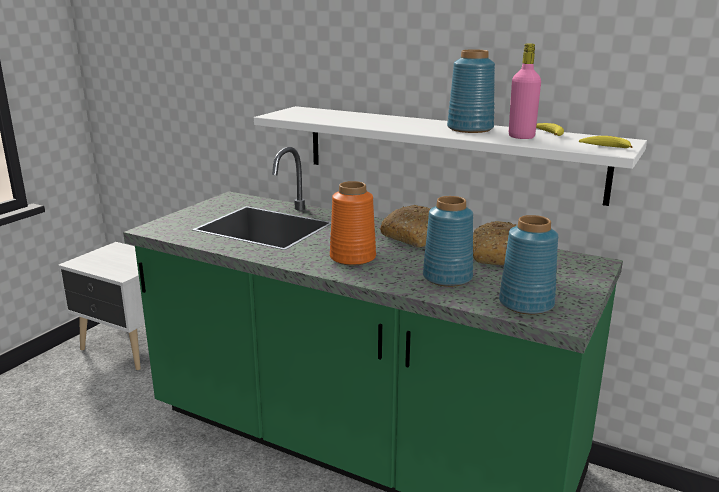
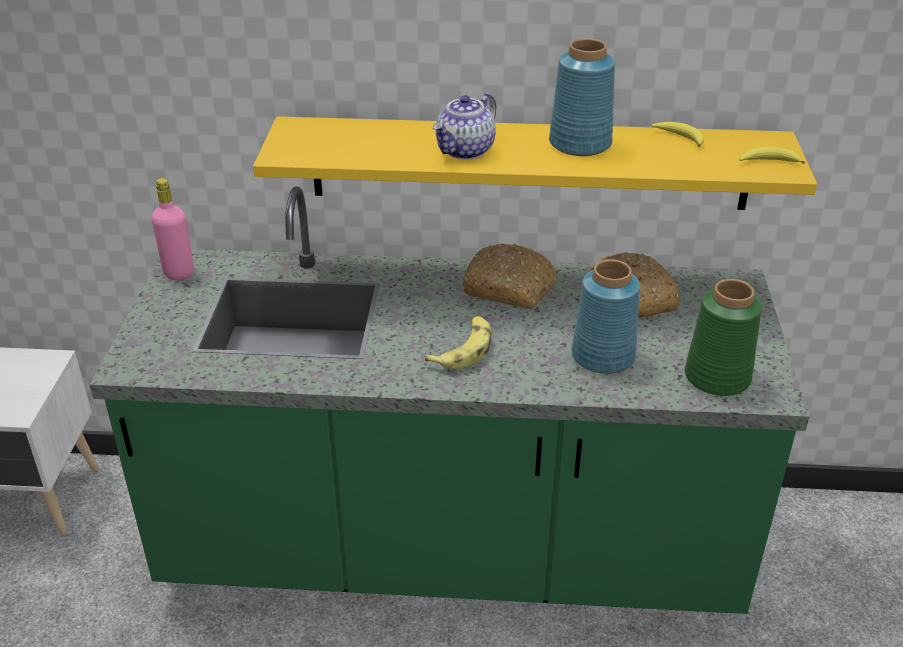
camera: 25 degrees left, 15 degrees up
white shelf [254,106,647,206] -> yellow shelf [253,116,817,210]
orange vase [330,181,376,266] -> banana [424,316,491,369]
blue vase [499,215,558,315] -> green vase [685,279,762,396]
pink bottle [509,43,541,139] -> pink bottle moved to [152,178,194,280]
none -> teapot [433,93,496,160]

